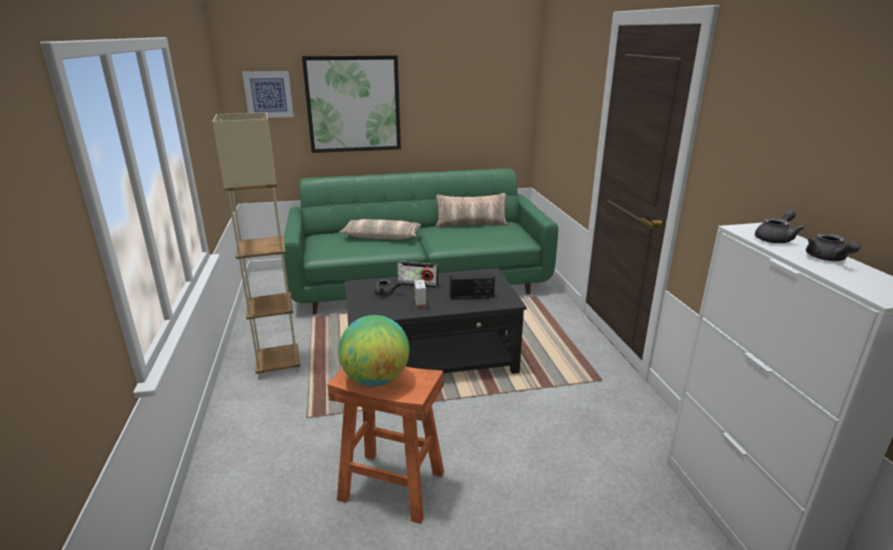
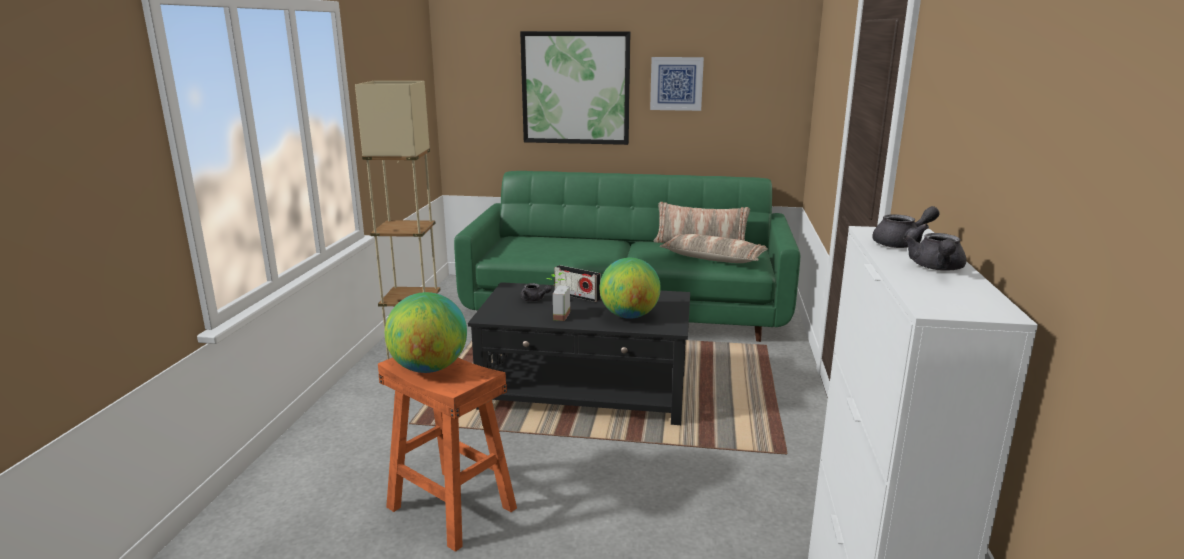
camera: 20 degrees right, 5 degrees down
picture [242,71,294,118] -> picture moved to [650,57,704,111]
pillow [339,219,421,239] -> pillow moved to [660,234,768,263]
radio [450,272,495,299] -> globe [600,258,661,319]

